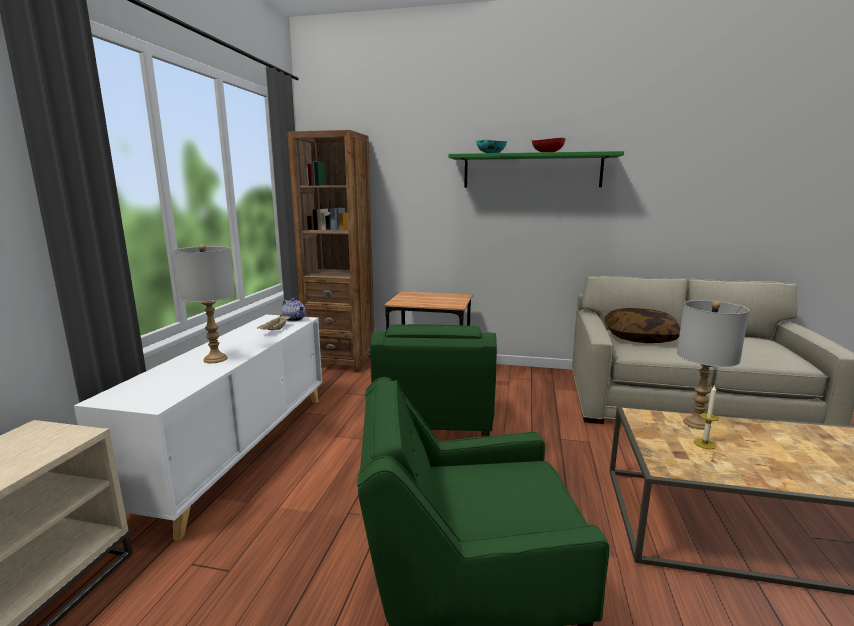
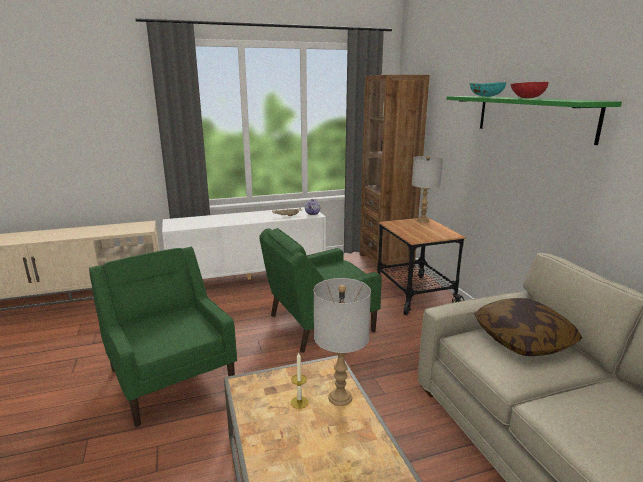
camera: 60 degrees right, 5 degrees up
grey table lamp [174,244,235,363] -> grey table lamp moved to [412,156,443,223]

